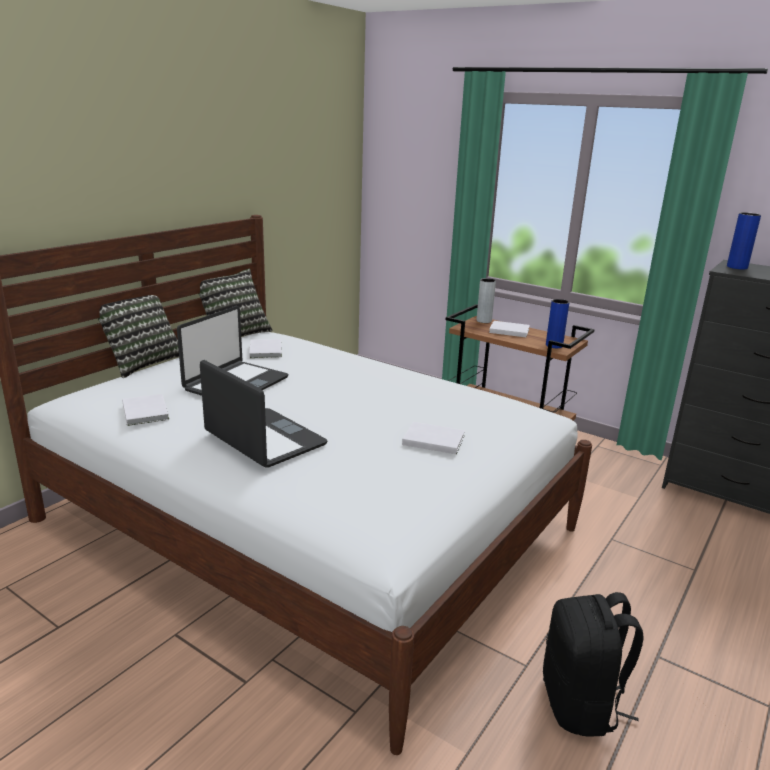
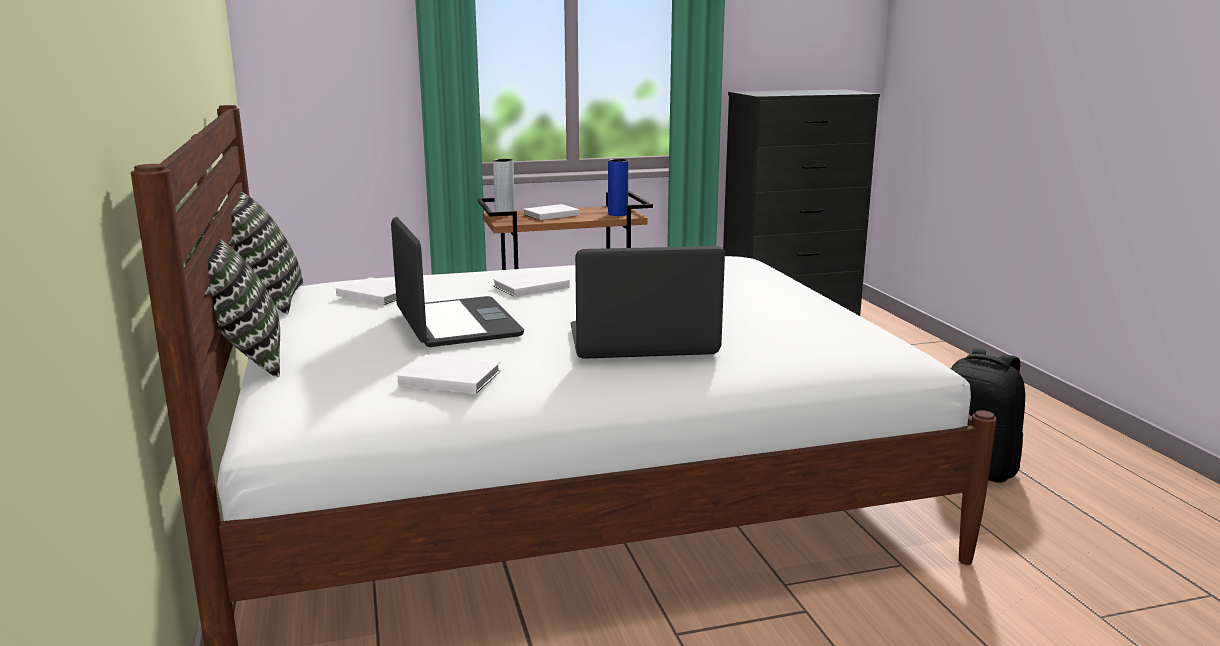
camera: 50 degrees left, 5 degrees down
white book [402,422,465,454] -> white book moved to [493,270,570,297]
blue vase [727,212,761,269] -> none

